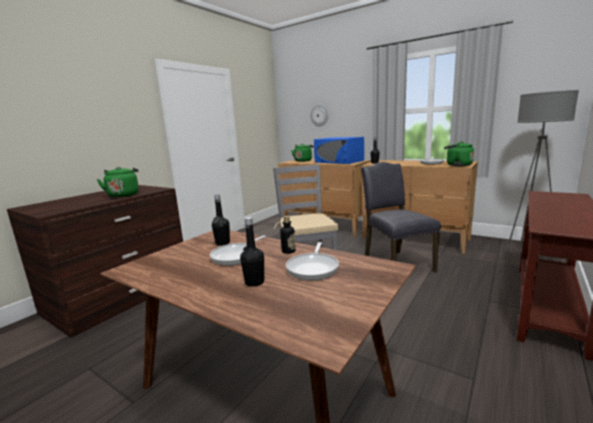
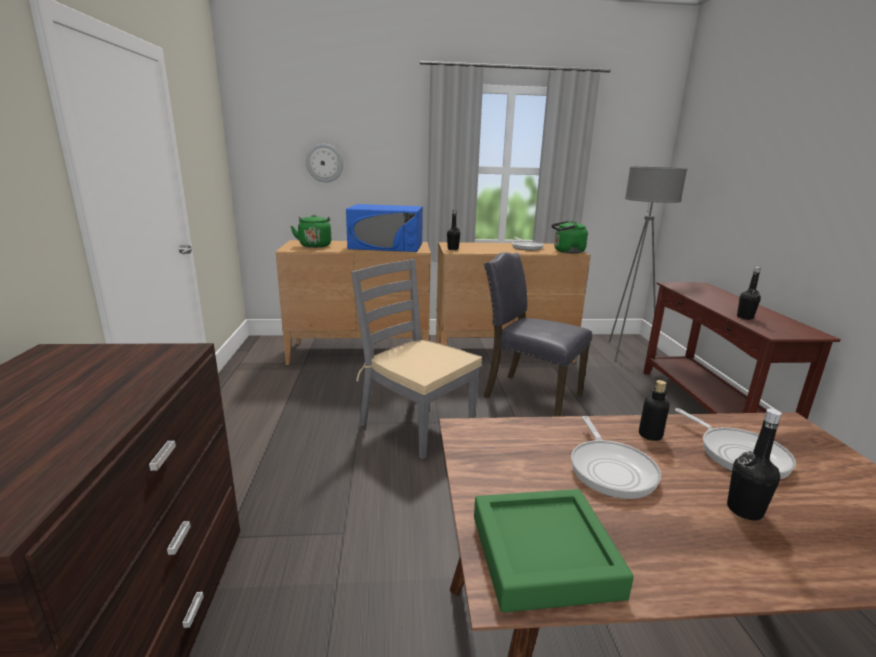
camera: 40 degrees left, 5 degrees up
green kettle [97,167,139,198] -> none
black bottle [212,195,230,246] -> black bottle moved to [737,267,761,320]
none -> green tray [474,489,634,613]

